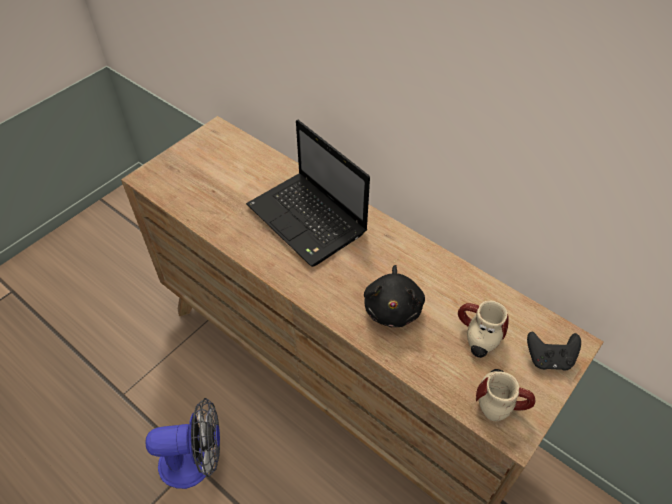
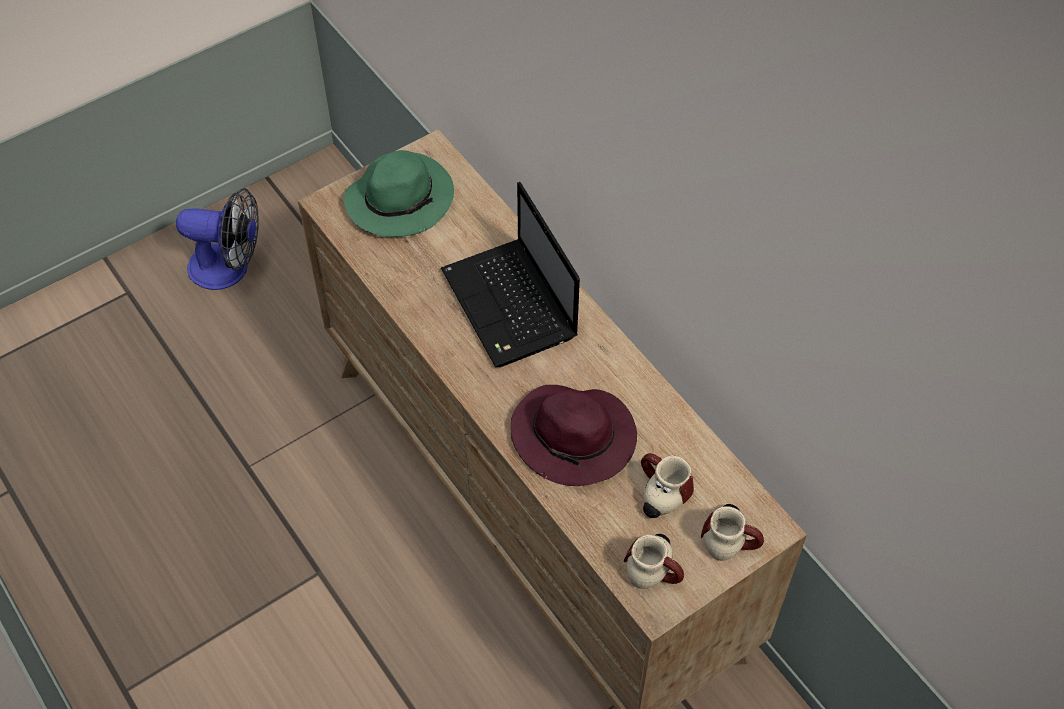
camera: 15 degrees right, 5 degrees up
fan [145,398,220,489] -> fan moved to [176,188,259,290]
black plush toy [364,265,425,327] -> purple hat [510,385,637,486]
black game controller [527,331,581,371] -> mug [701,504,764,561]
none -> green hat [344,150,454,237]

